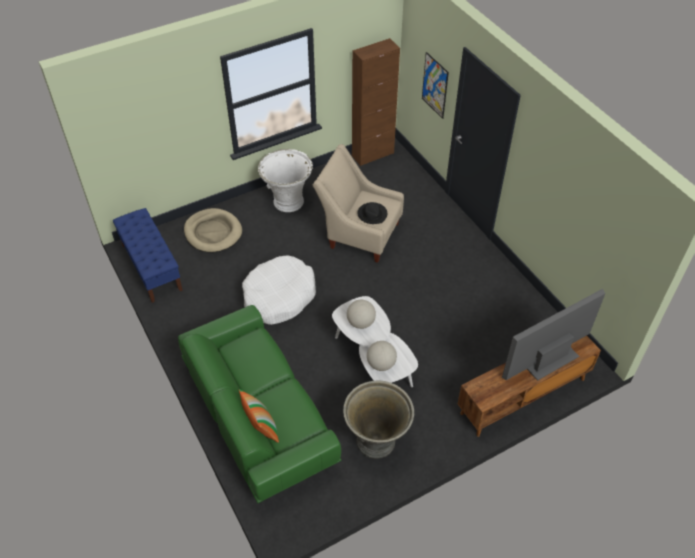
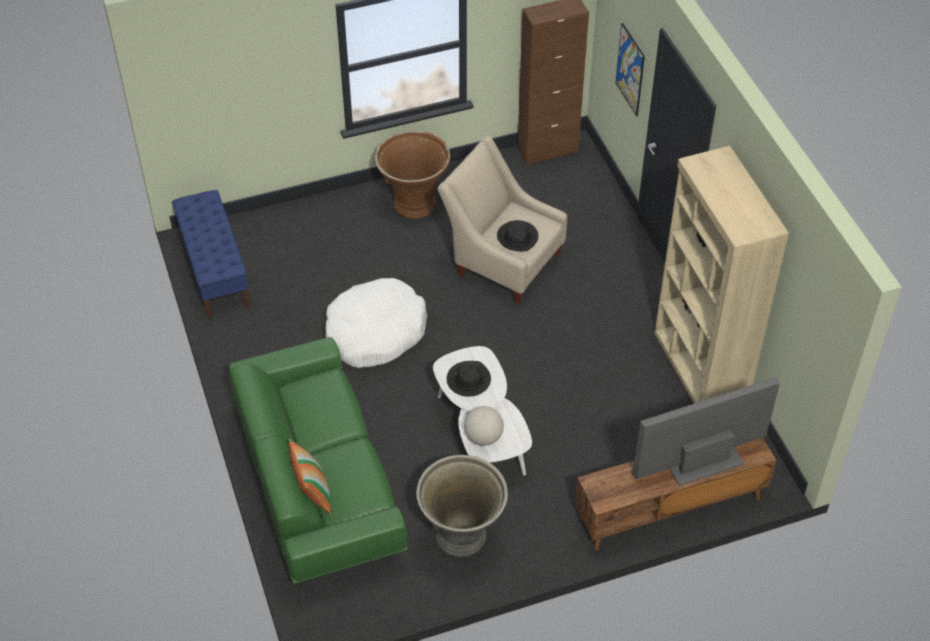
camera: 10 degrees right, 0 degrees up
beige dog bed [184,208,242,253] -> none
white planter [258,149,313,212] -> brown planter [375,131,450,219]
globe [347,300,376,329] -> black hat [447,361,491,397]
none -> beige bookcase [654,146,789,404]

